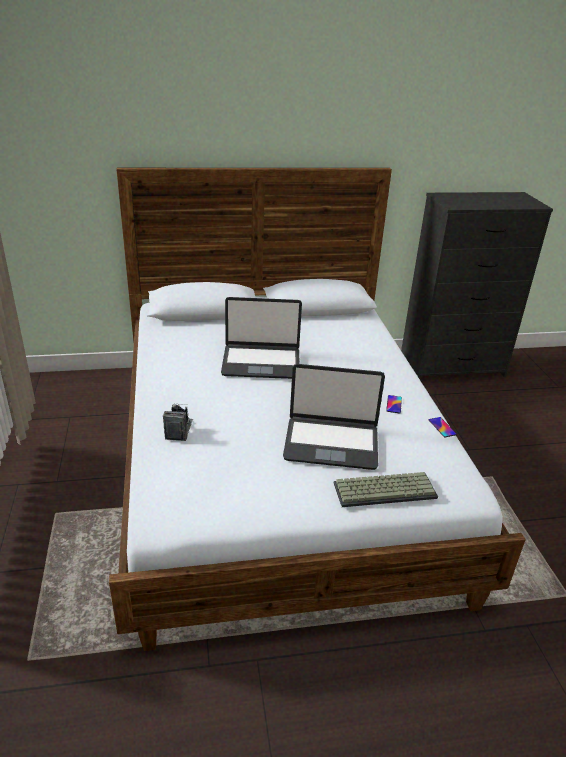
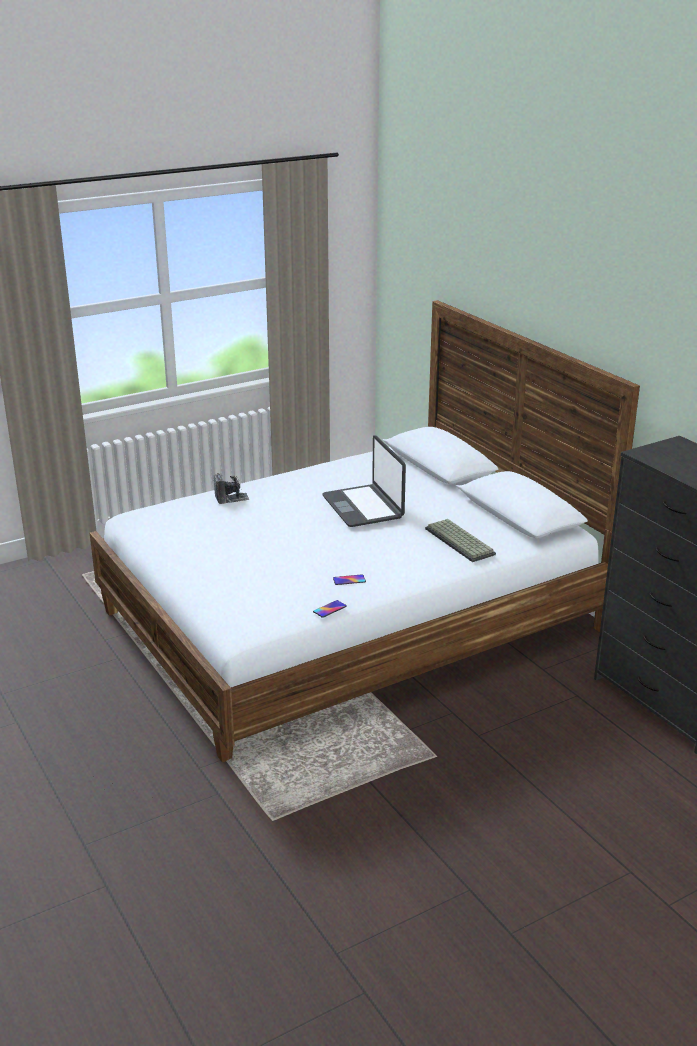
camera: 70 degrees right, 5 degrees down
laptop [283,364,385,470] -> none
keyboard [334,472,438,507] -> keyboard moved to [425,519,496,562]

